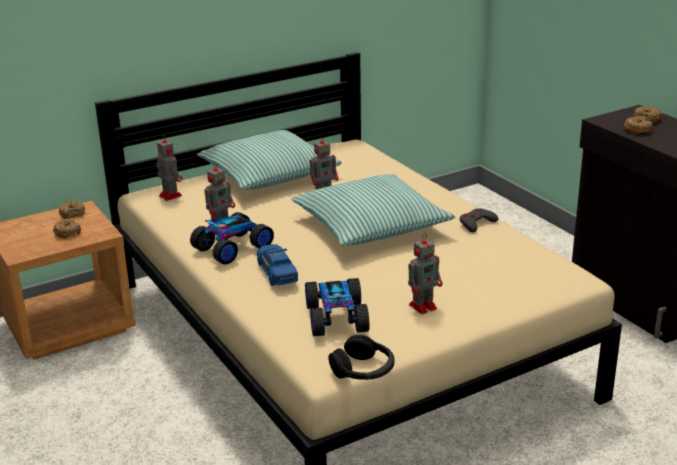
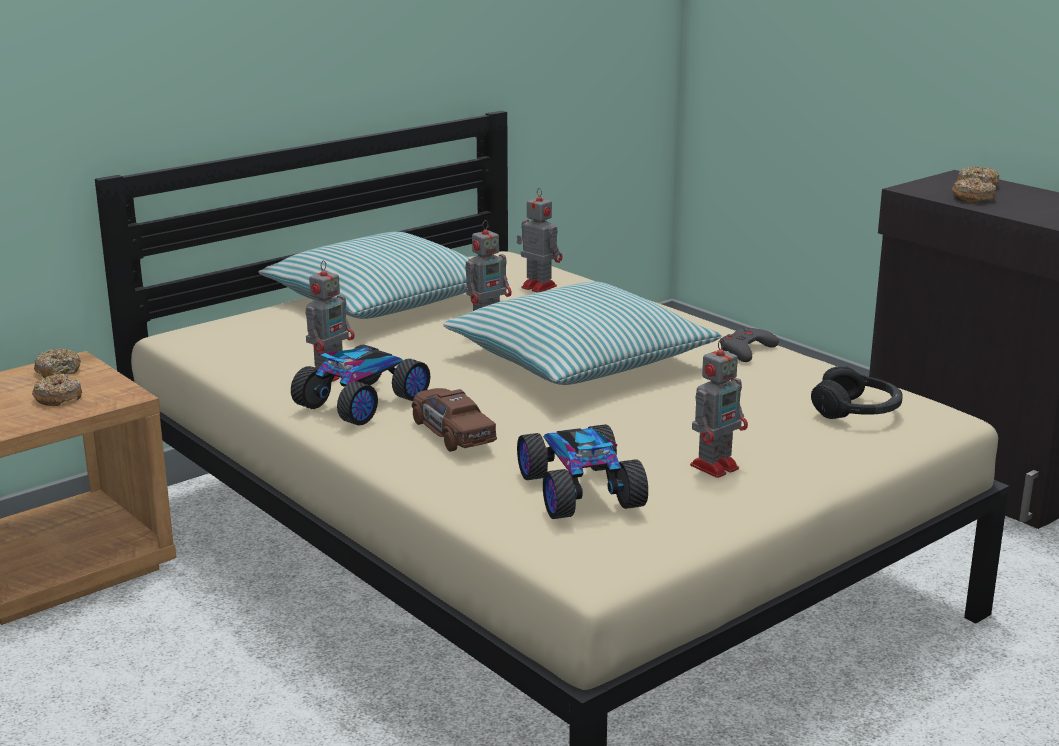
camera: 10 degrees left, 5 degrees down
toy robot [156,135,182,201] -> toy robot moved to [517,188,562,293]
blue toy car [257,244,298,286] -> brown toy car [412,388,497,452]
black headphones [328,335,394,380] -> black headphones moved to [811,366,903,419]

